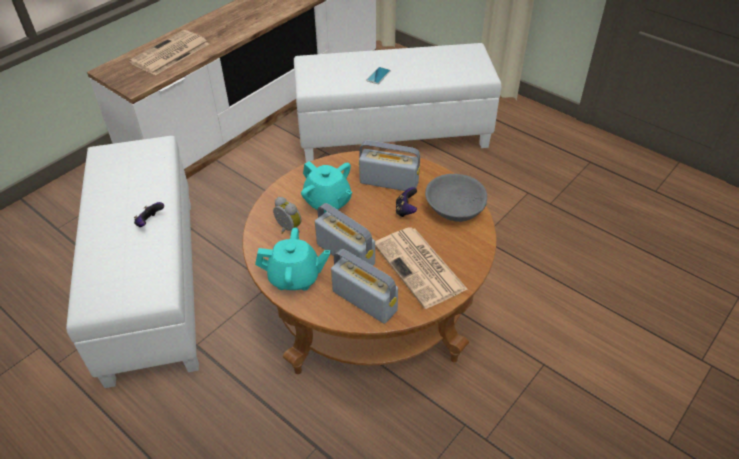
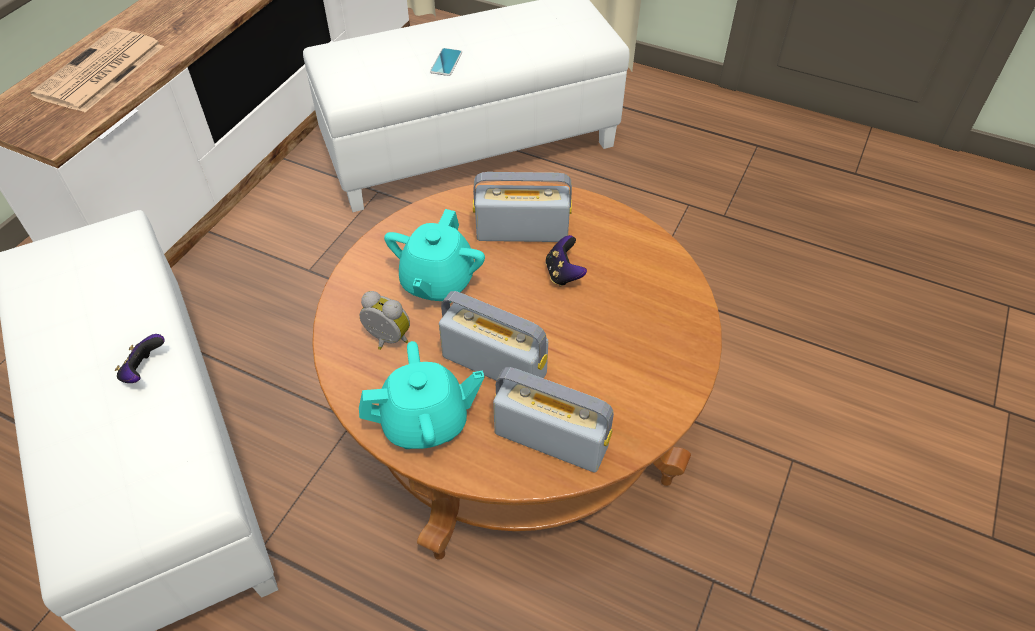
camera: 15 degrees left, 5 degrees up
turquoise teapot [301,161,352,213] -> turquoise teapot turned 75 degrees clockwise [384,209,485,303]
newspaper [375,227,468,309] -> none
grey bowl [425,174,487,222] -> none

